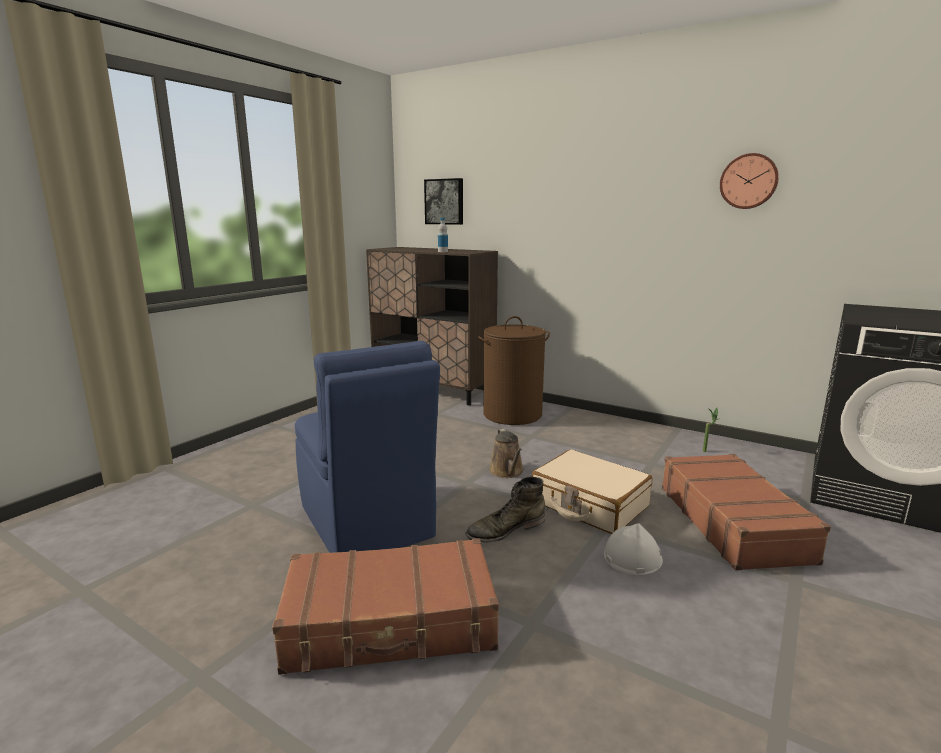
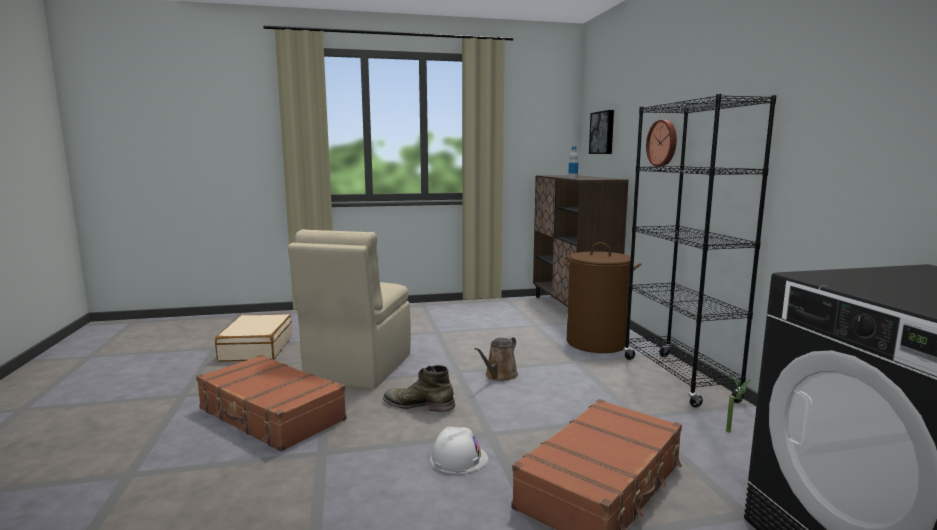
camera: 45 degrees right, 5 degrees down
blue chair [295,341,440,553] -> beige chair [288,229,411,390]
beige suitcase [532,449,652,534] -> beige suitcase moved to [215,314,292,362]
wall clock [720,153,779,209] -> wall clock moved to [646,120,677,166]
none -> black bookcase [624,94,776,408]

